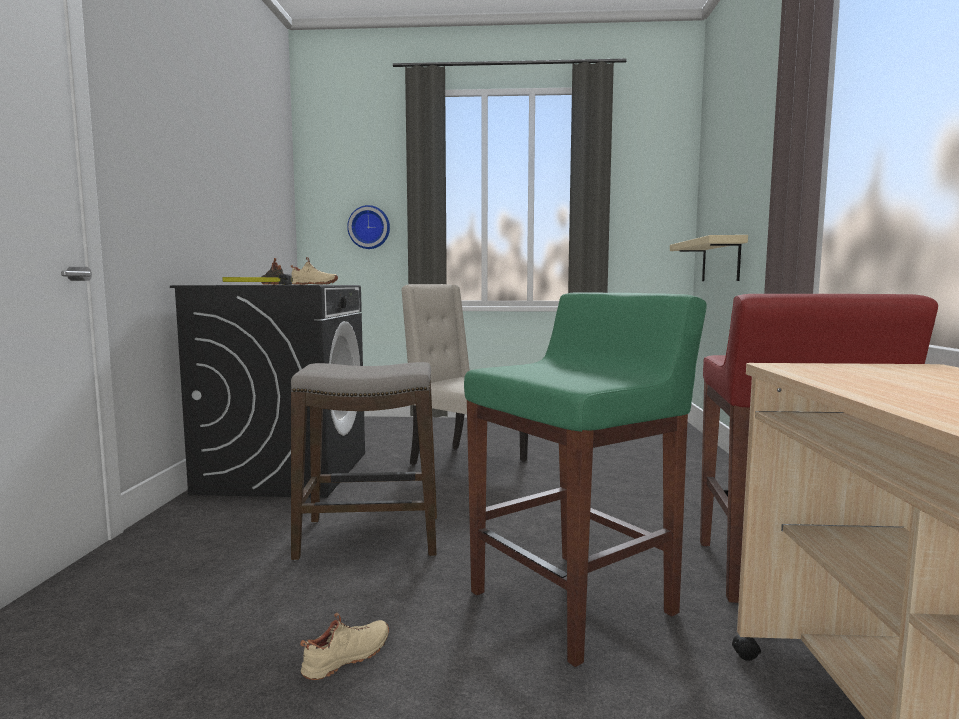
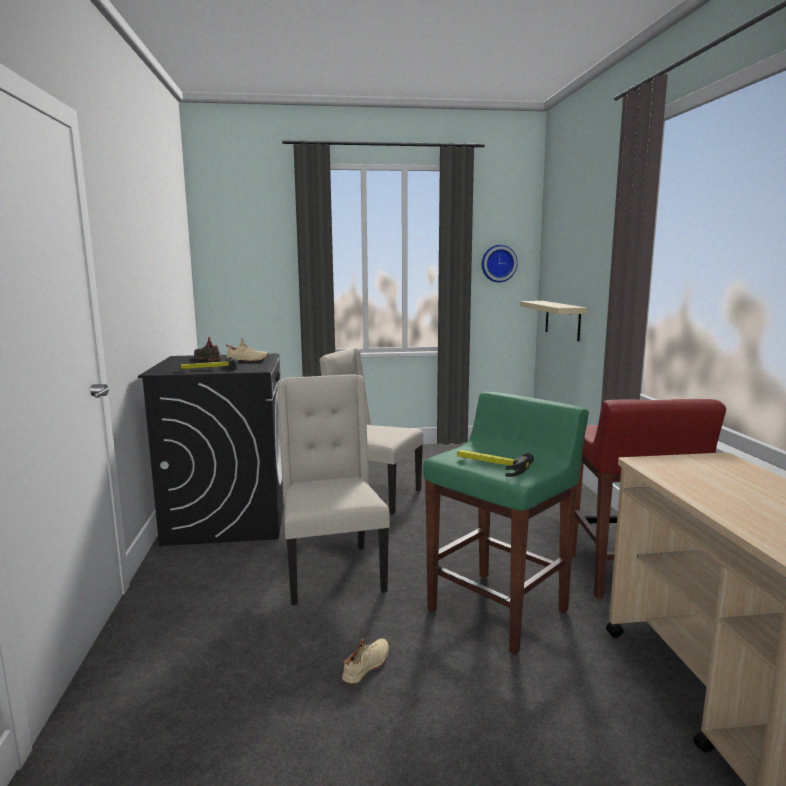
camera: 10 degrees left, 5 degrees up
stool [291,362,437,561] -> beige chair [277,374,390,605]
wall clock [347,205,390,249] -> wall clock moved to [482,245,518,282]
none -> hammer [457,450,534,477]

